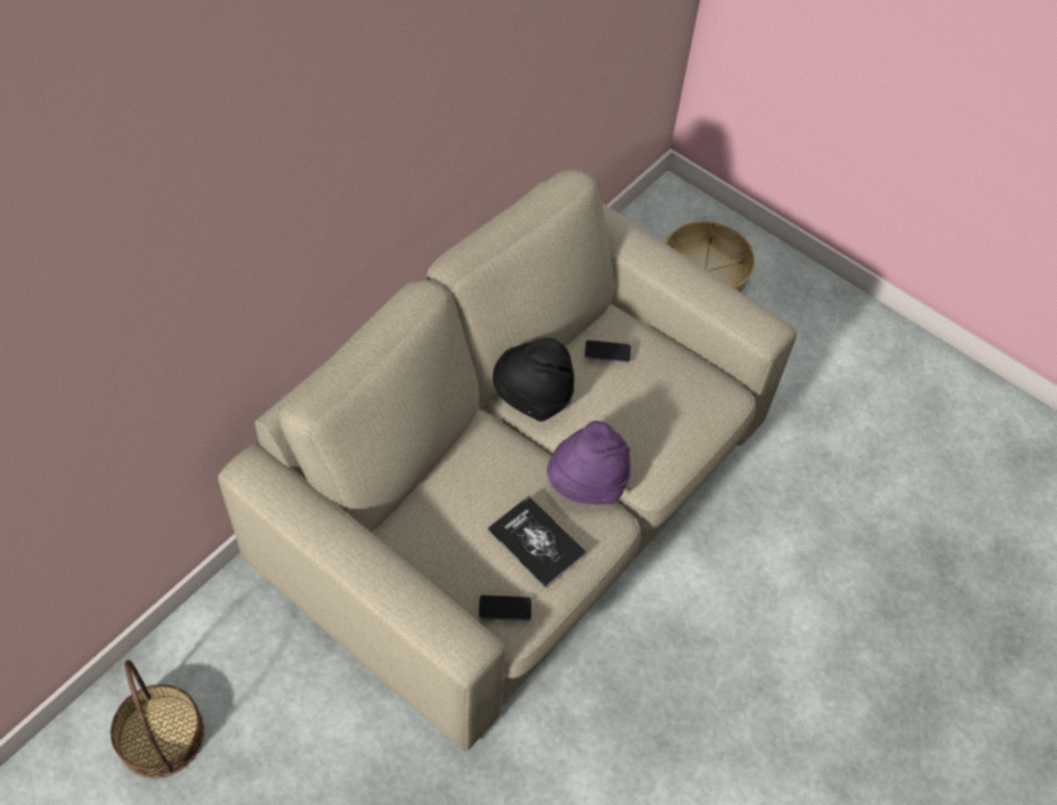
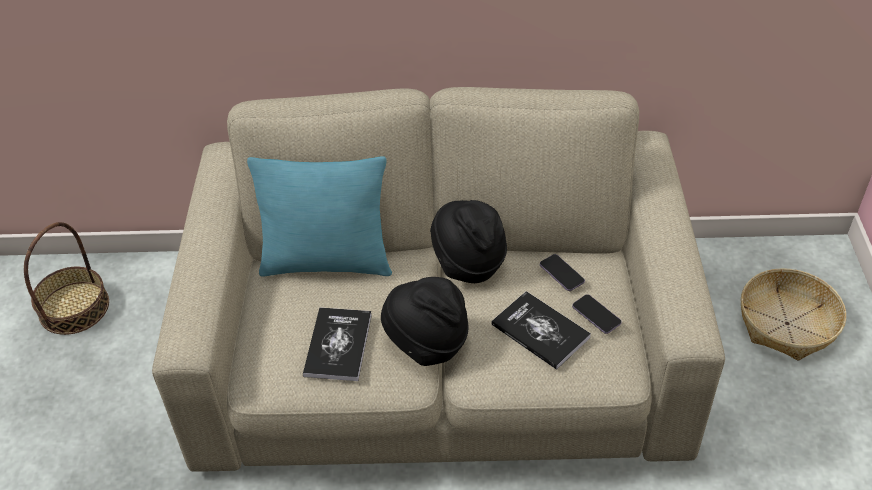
camera: 55 degrees right, 10 degrees down
phone [479,595,532,621] -> phone moved to [572,294,622,334]
purple hat [547,421,631,504] -> black hat [381,277,469,366]
none -> turquoise pillow [247,156,392,277]
none -> book [491,291,591,370]

